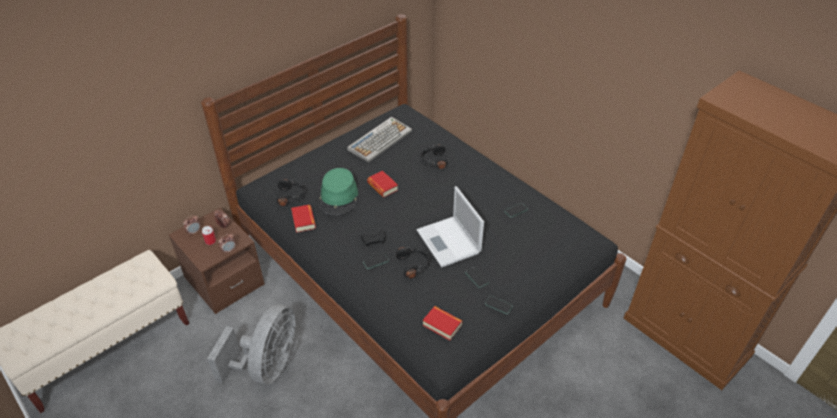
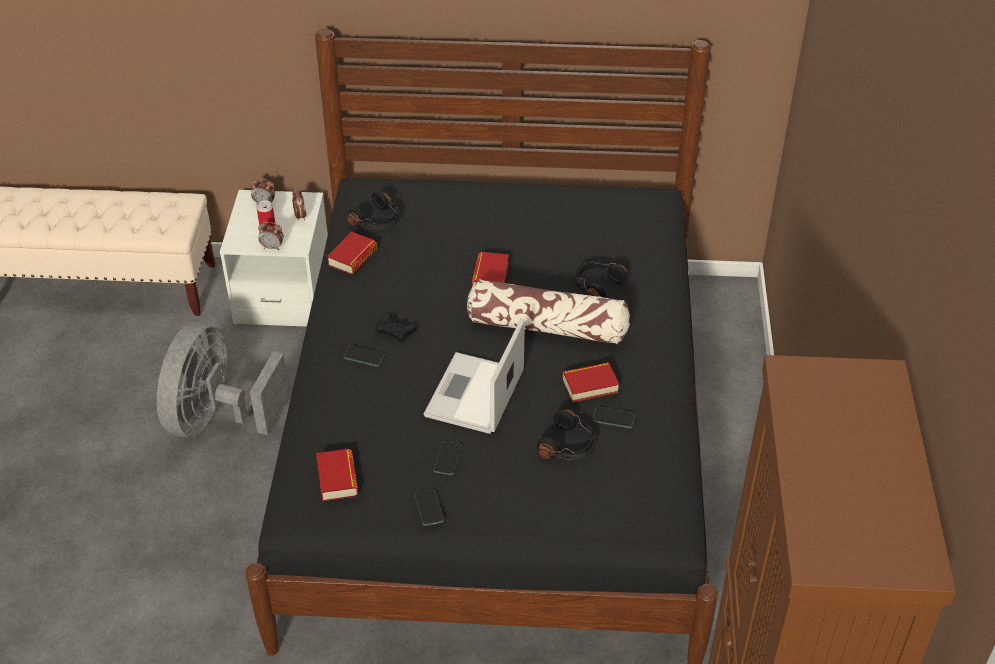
camera: 45 degrees right, 0 degrees up
brown nightstand [169,207,265,314] -> white nightstand [220,190,328,327]
grey fan [207,304,295,385] -> grey fan turned 135 degrees clockwise [157,322,290,437]
green hat [319,168,358,216] -> none
keyboard [347,117,412,163] -> none
black headphones [396,247,430,279] -> black headphones moved to [537,409,595,460]
none -> pillow [467,279,630,344]
none -> book [562,362,619,403]

